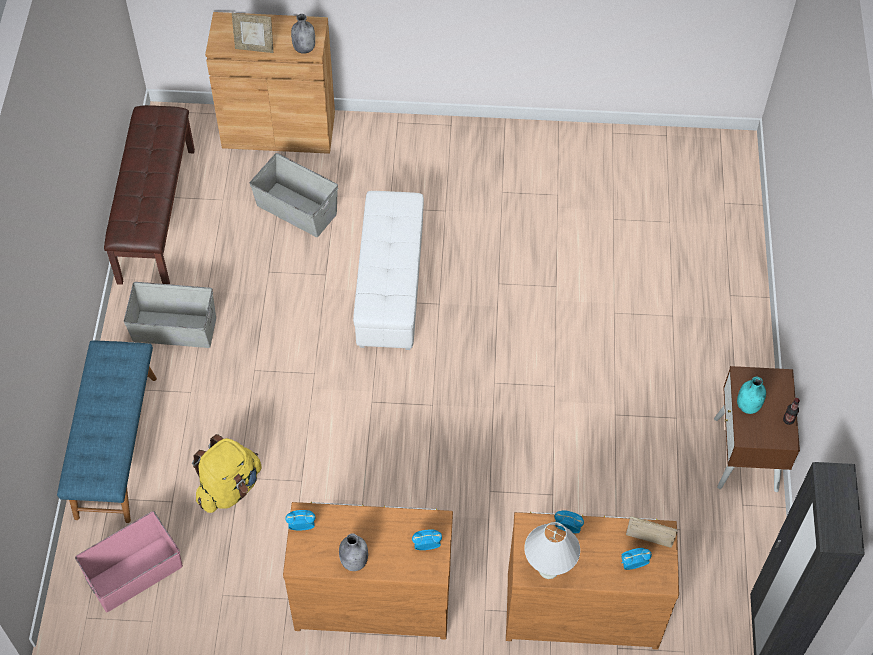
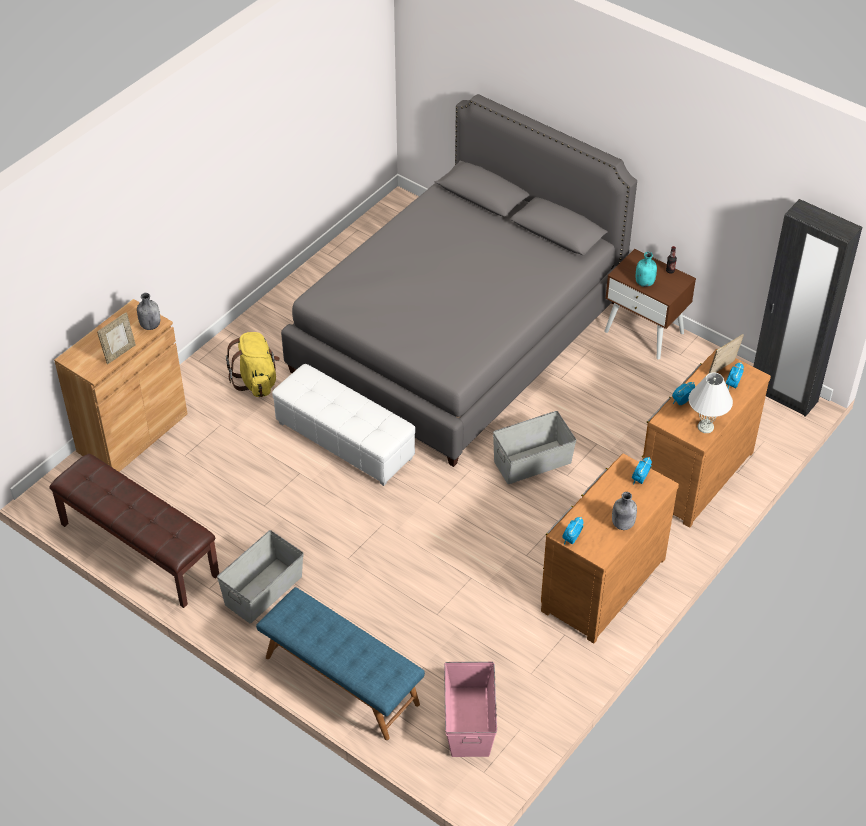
camera: 55 degrees left, 10 degrees down
yellow backpack [192,434,262,513] -> yellow backpack moved to [226,332,280,397]
grey storage box [250,153,338,237] -> grey storage box moved to [493,411,576,484]
none -> grey bed [281,94,637,467]

